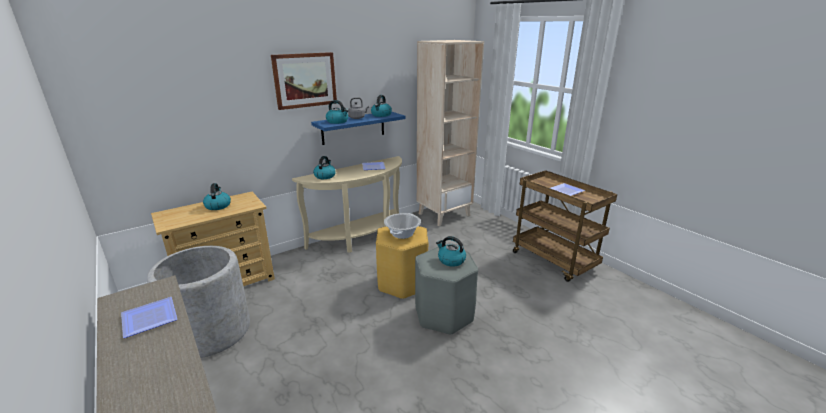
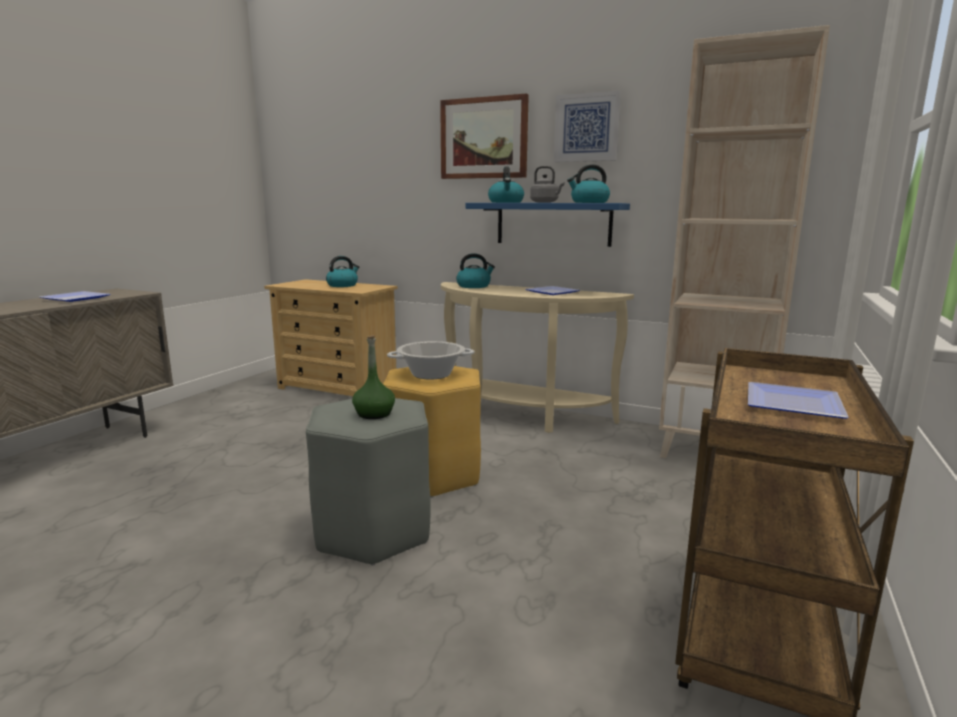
camera: 60 degrees right, 10 degrees down
grey planter [147,246,250,358] -> none
kettle [436,236,466,267] -> green bottle [352,335,395,419]
none -> picture [554,90,621,162]

